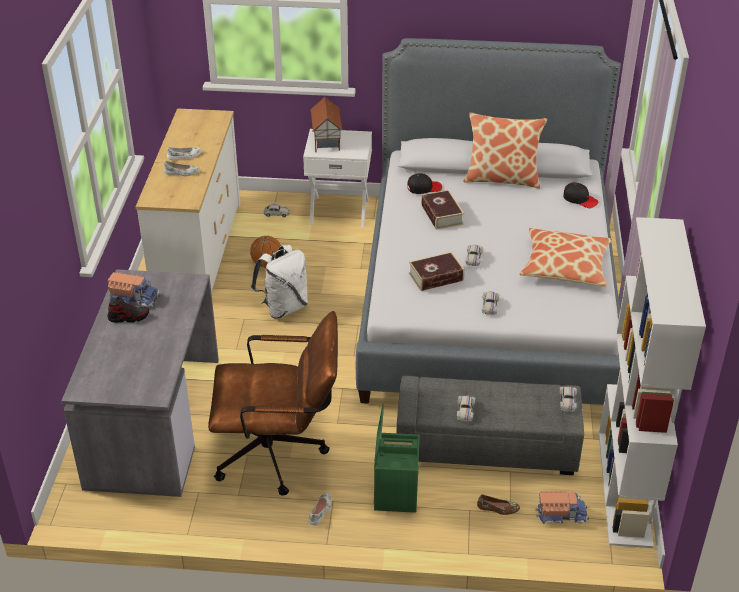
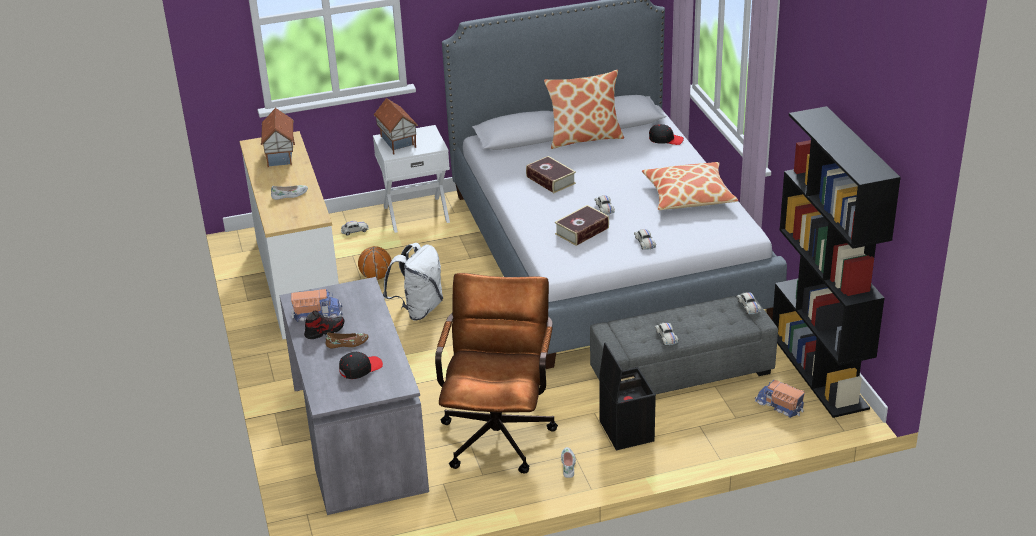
camera: 20 degrees left, 5 degrees down
white shoe [167,147,202,160] -> none
brown office chair [208,311,338,496] -> brown office chair turned 60 degrees counterclockwise [435,273,558,474]
green storage box [374,403,420,513] -> black storage box [599,342,656,450]
black cap [407,173,442,194] -> black cap moved to [339,352,383,379]
brown shoe [477,495,520,515] -> brown shoe moved to [326,332,368,348]
toy truck [535,491,589,524] -> toy truck turned 120 degrees counterclockwise [755,380,805,418]
white bookcase [599,217,706,548] -> black bookcase [772,106,901,418]
none -> toy house [261,108,295,167]

